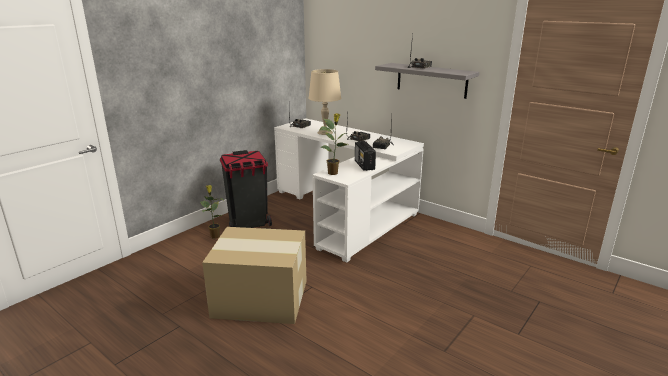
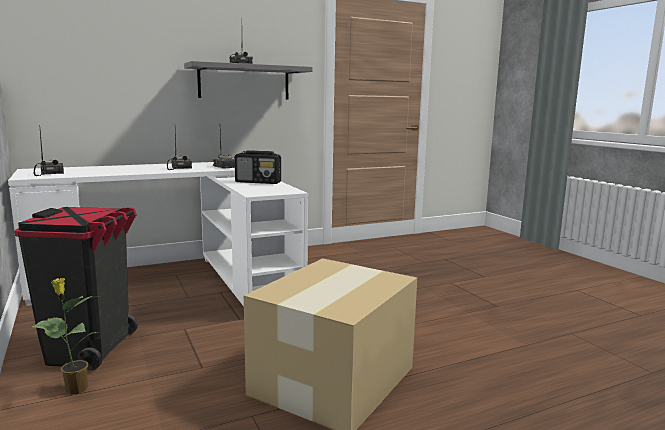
camera: 65 degrees left, 10 degrees down
beige table lamp [308,69,341,135] -> none
potted plant [319,113,348,175] -> none

